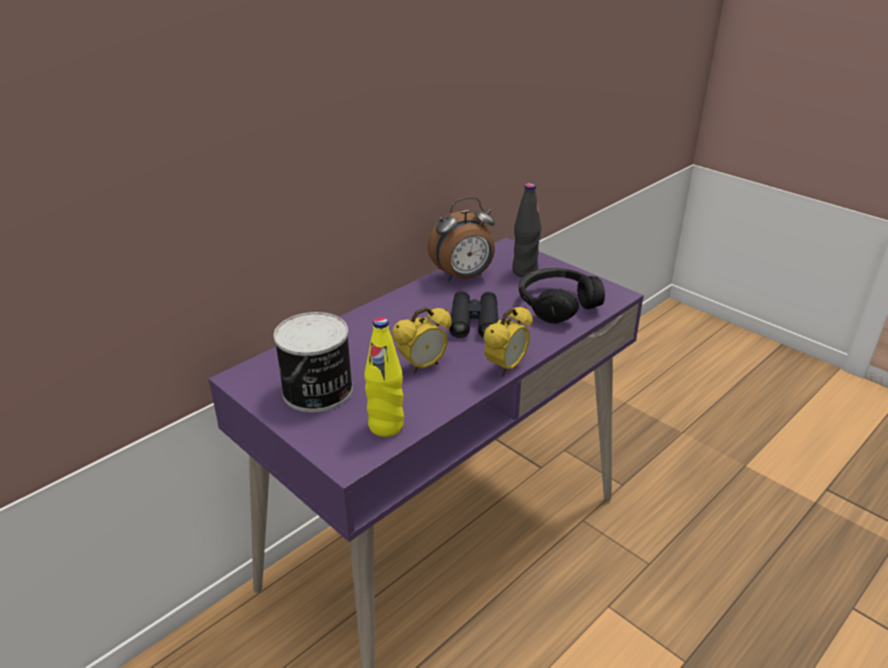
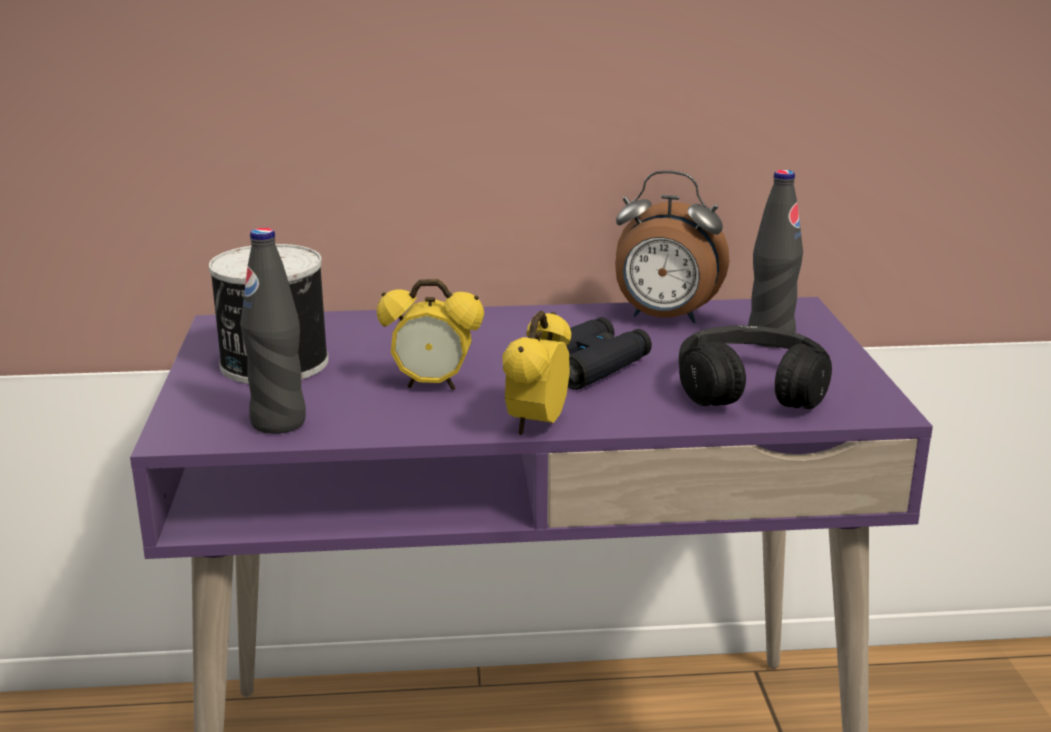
camera: 40 degrees right, 10 degrees down
yellow bottle [364,317,404,437] -> black bottle [240,228,306,434]
alarm clock [483,306,533,376] -> alarm clock turned 120 degrees clockwise [502,311,571,435]

